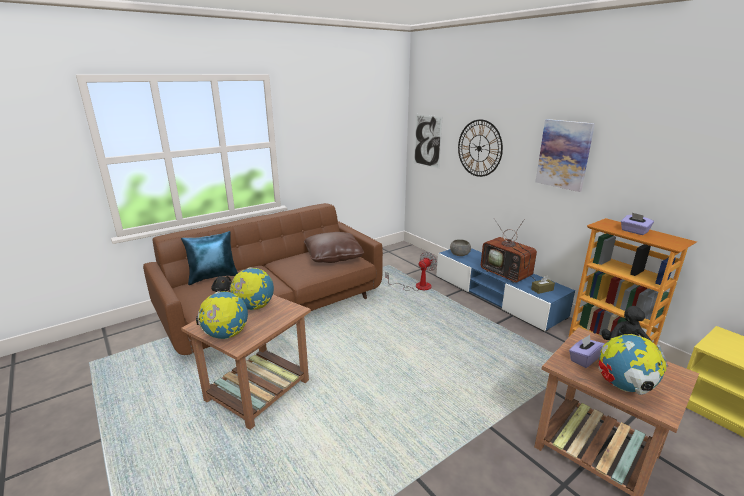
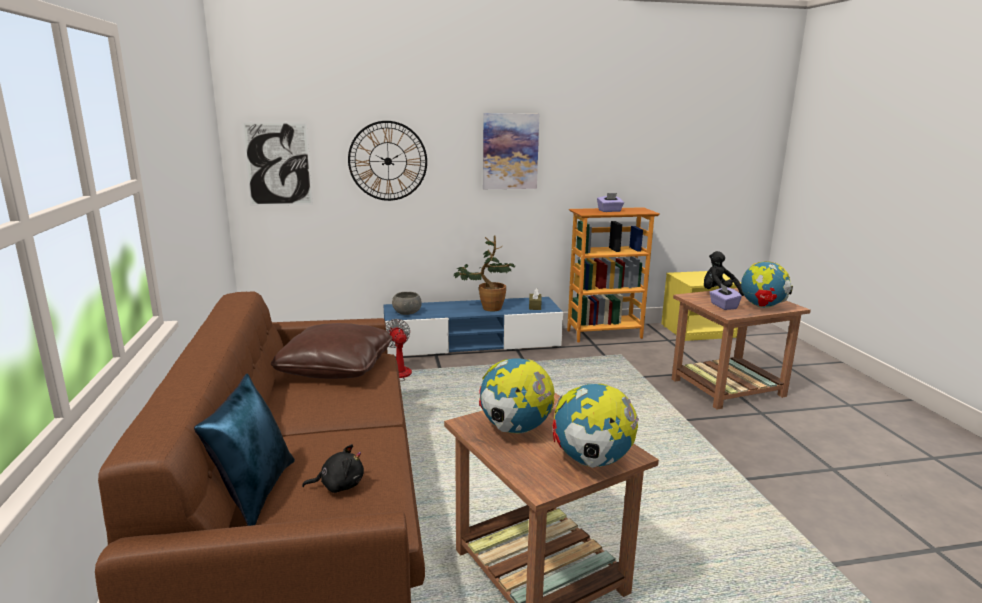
camera: 65 degrees left, 5 degrees down
television [481,219,537,283] -> potted plant [453,235,515,311]

